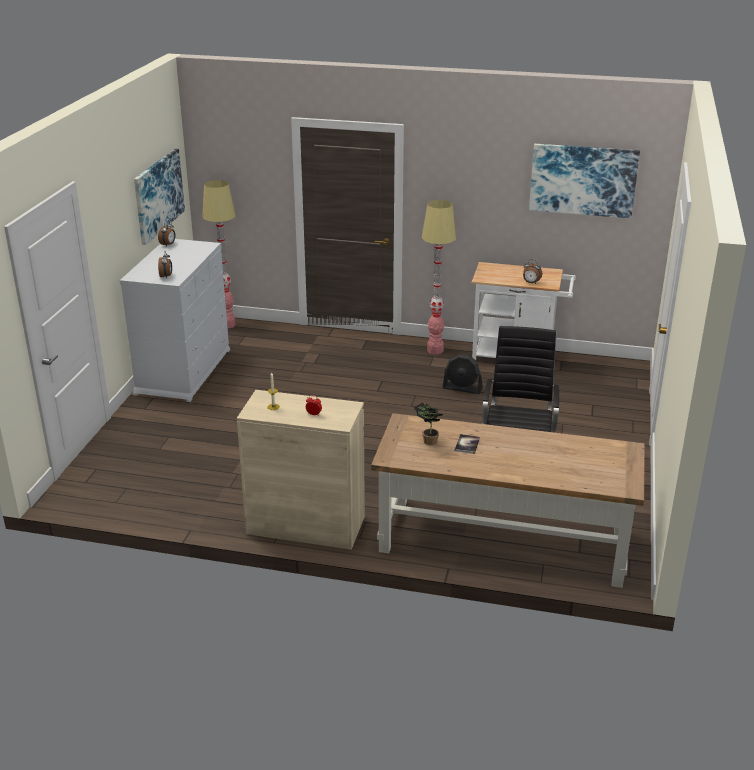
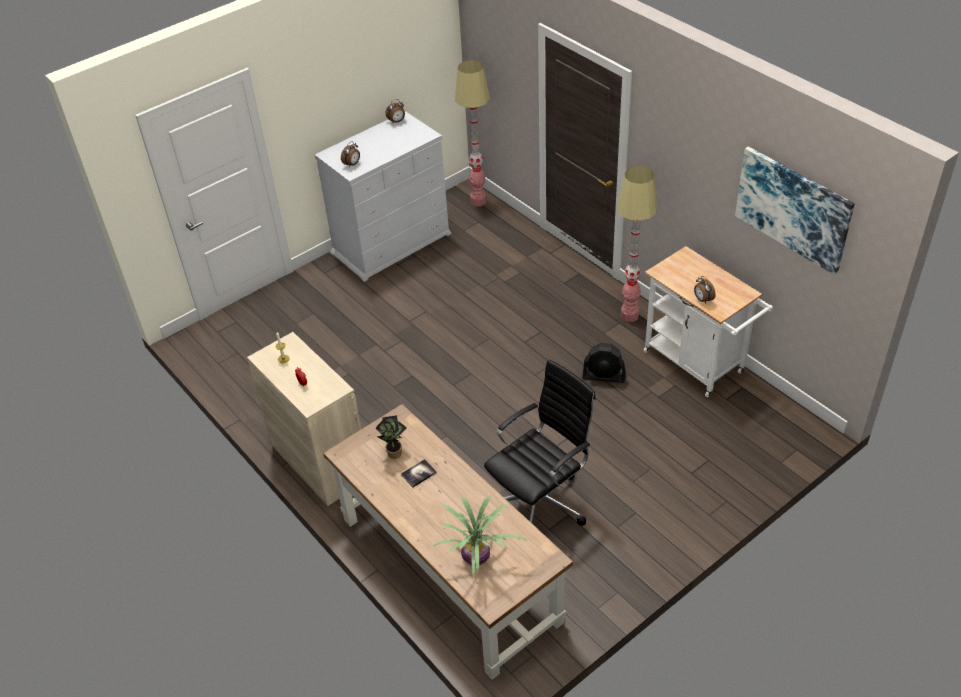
camera: 40 degrees right, 15 degrees up
picture [134,149,185,245] -> none
black fan [443,354,483,394] -> black fan turned 45 degrees counterclockwise [582,343,626,383]
none -> potted plant [434,495,528,577]

